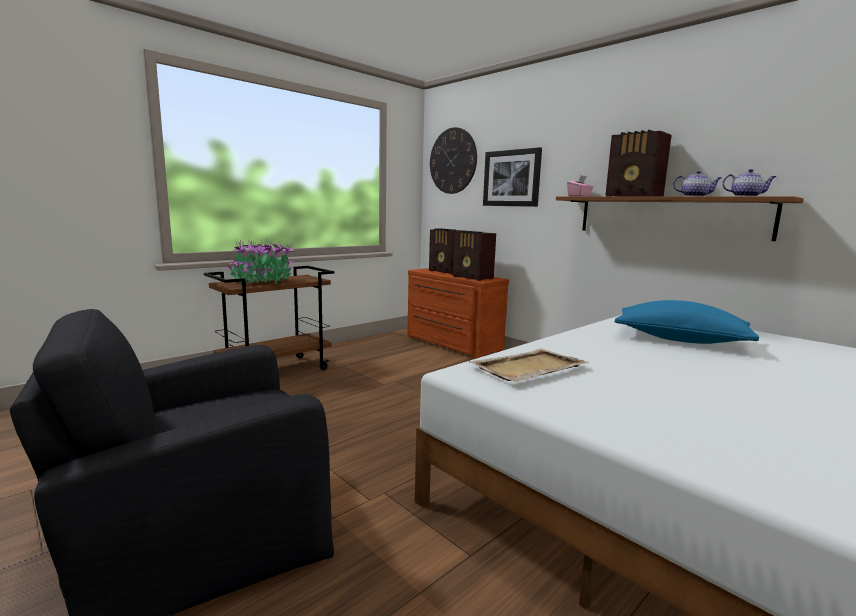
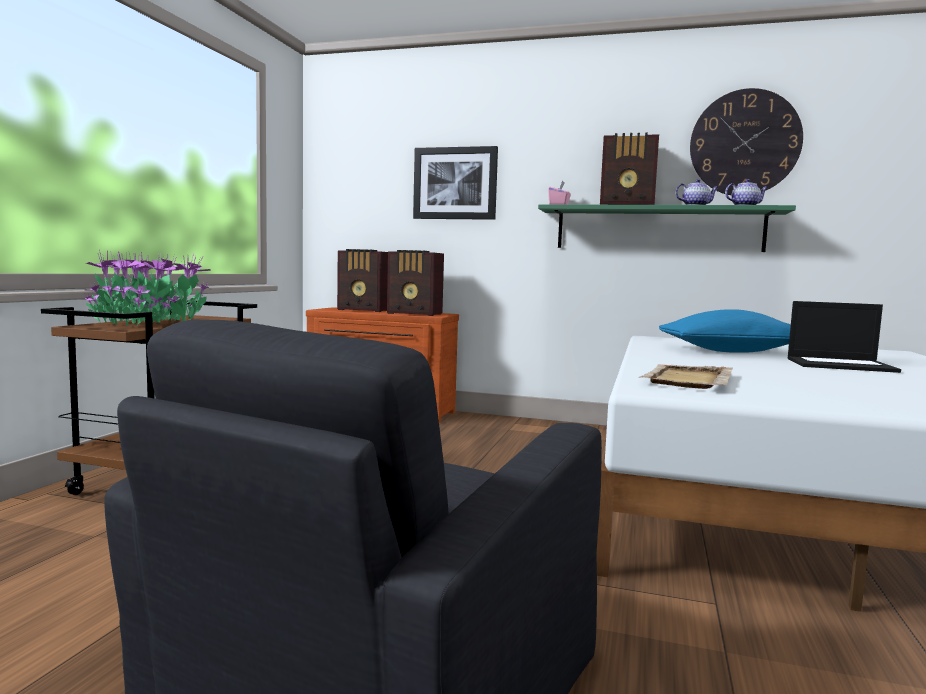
camera: 30 degrees left, 5 degrees down
wall clock [430,127,477,194] -> wall clock moved to [690,88,803,195]
brown shelf [556,196,804,241] -> green shelf [538,204,796,252]
none -> laptop [788,301,901,373]

